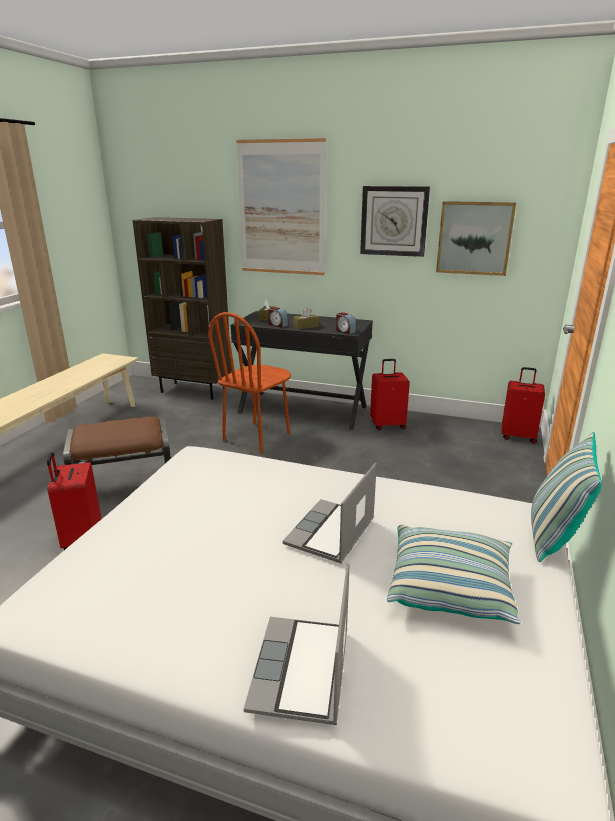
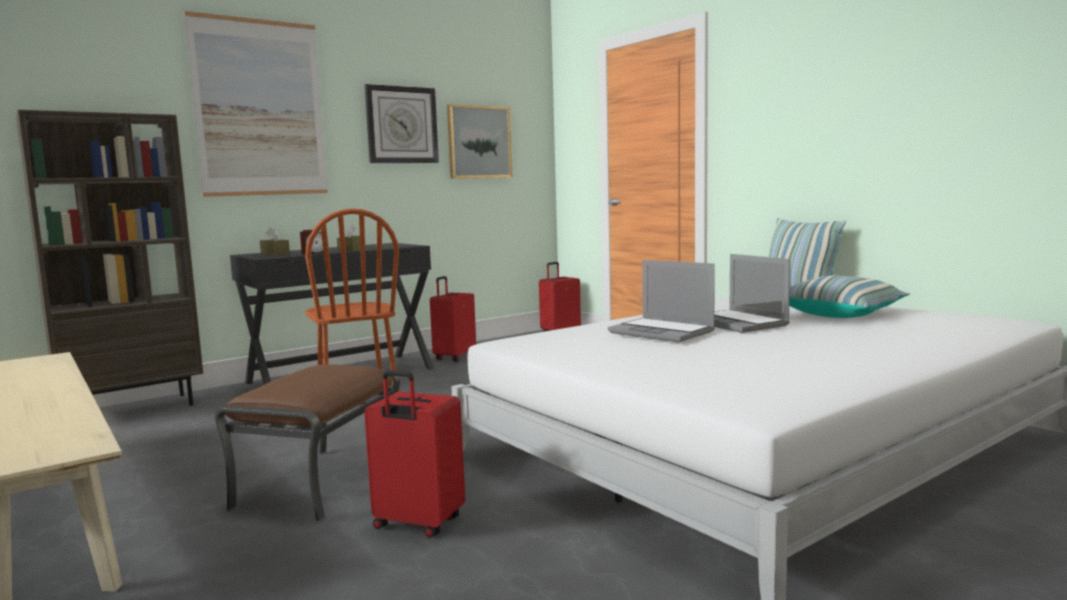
camera: 55 degrees left, 15 degrees down
laptop [244,563,349,725] -> laptop moved to [608,260,715,343]
alarm clock [336,312,356,334] -> none

